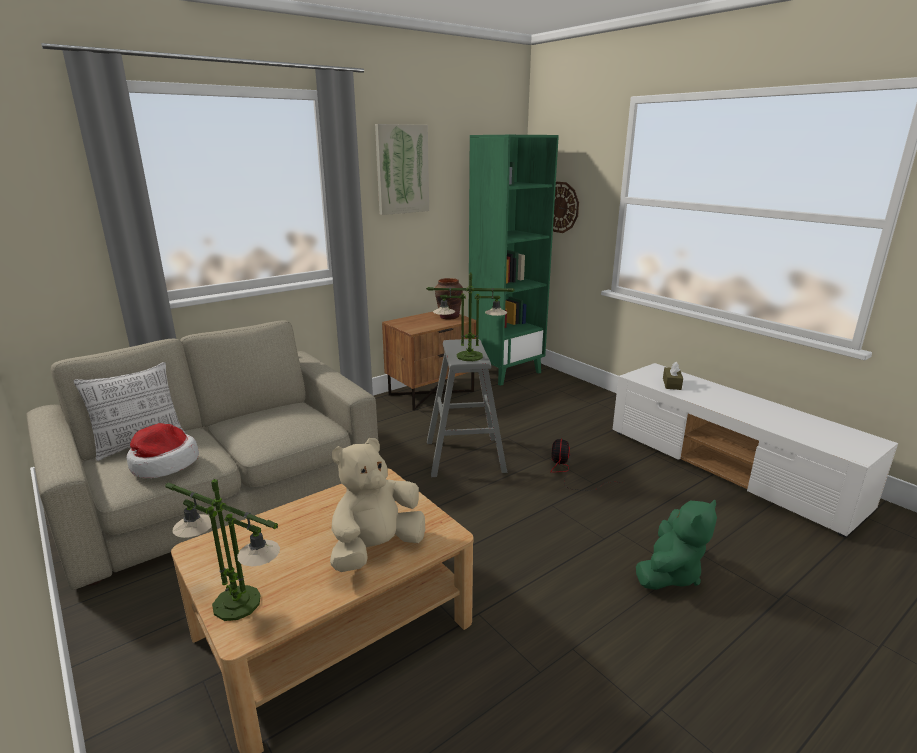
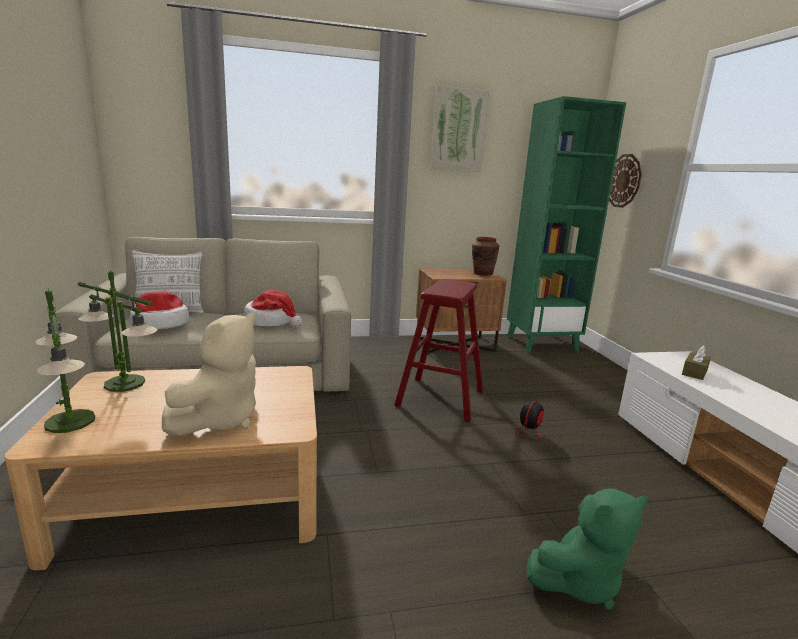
camera: 25 degrees right, 5 degrees down
beige plush toy [330,438,425,572] -> beige plush toy turned 135 degrees clockwise [162,312,256,436]
table lamp [426,273,515,361] -> table lamp moved to [78,270,157,392]
grey stool [427,339,507,477] -> red stool [394,279,483,422]
none -> hat [244,290,302,327]

